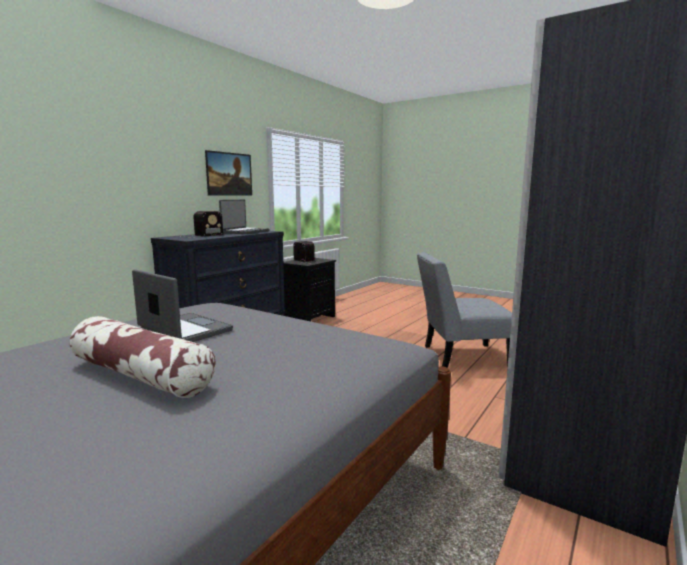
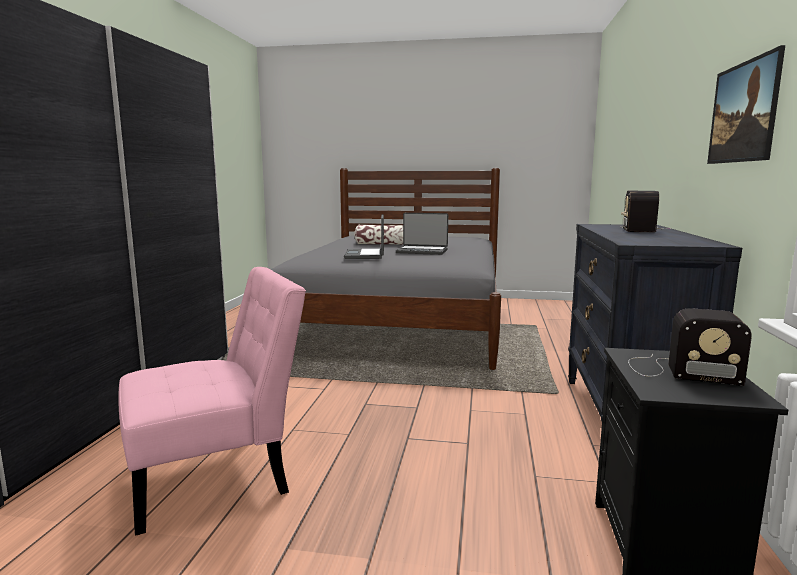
camera: 155 degrees right, 0 degrees up
laptop [219,200,270,234] -> laptop moved to [344,214,384,259]
grey chair [417,252,512,368] -> pink chair [118,267,306,536]

